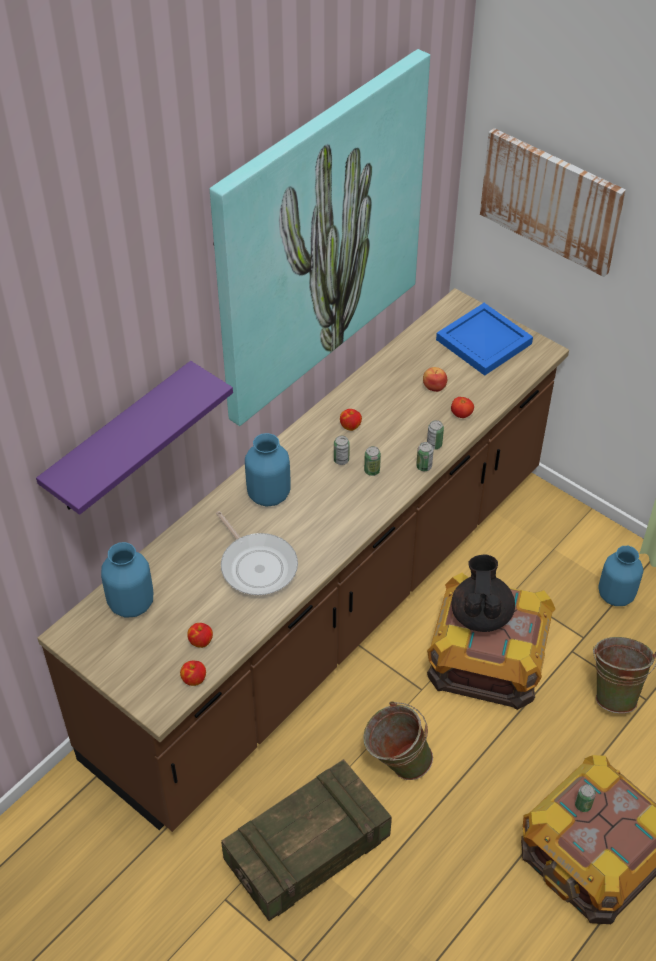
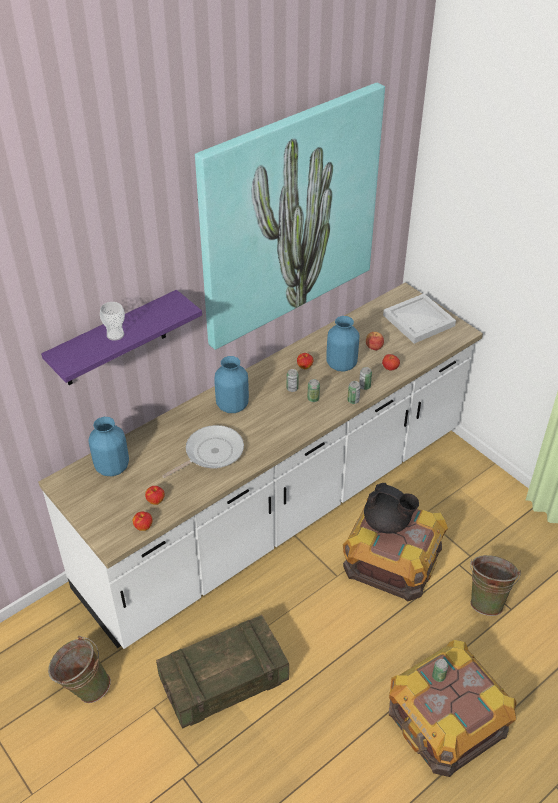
camera: 10 degrees right, 5 degrees down
brown counter [37,288,569,832] -> white counter [38,282,483,649]
frying pan [216,511,298,595] -> frying pan turned 105 degrees counterclockwise [162,425,244,478]
green bucket [363,701,433,780] -> green bucket moved to [48,636,111,703]
blue tray [436,303,533,376] -> white tray [383,294,456,344]
black teapot [451,555,515,632] -> black teapot turned 105 degrees clockwise [364,483,419,533]
picture [480,128,626,277] -> none
blue vase [598,546,644,606] -> blue vase moved to [326,316,359,372]
none -> cup [100,302,125,341]

